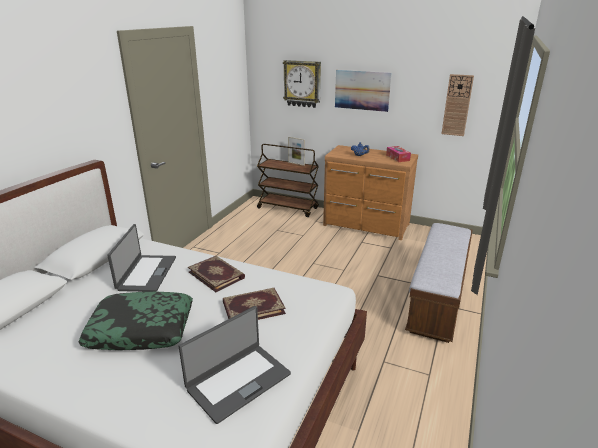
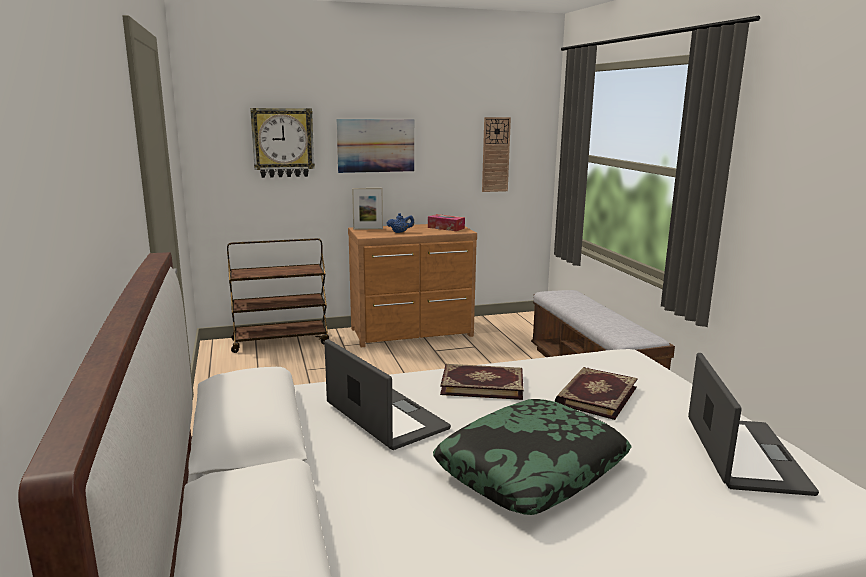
camera: 40 degrees left, 10 degrees down
picture frame [288,137,305,166] -> picture frame moved to [352,188,383,230]

